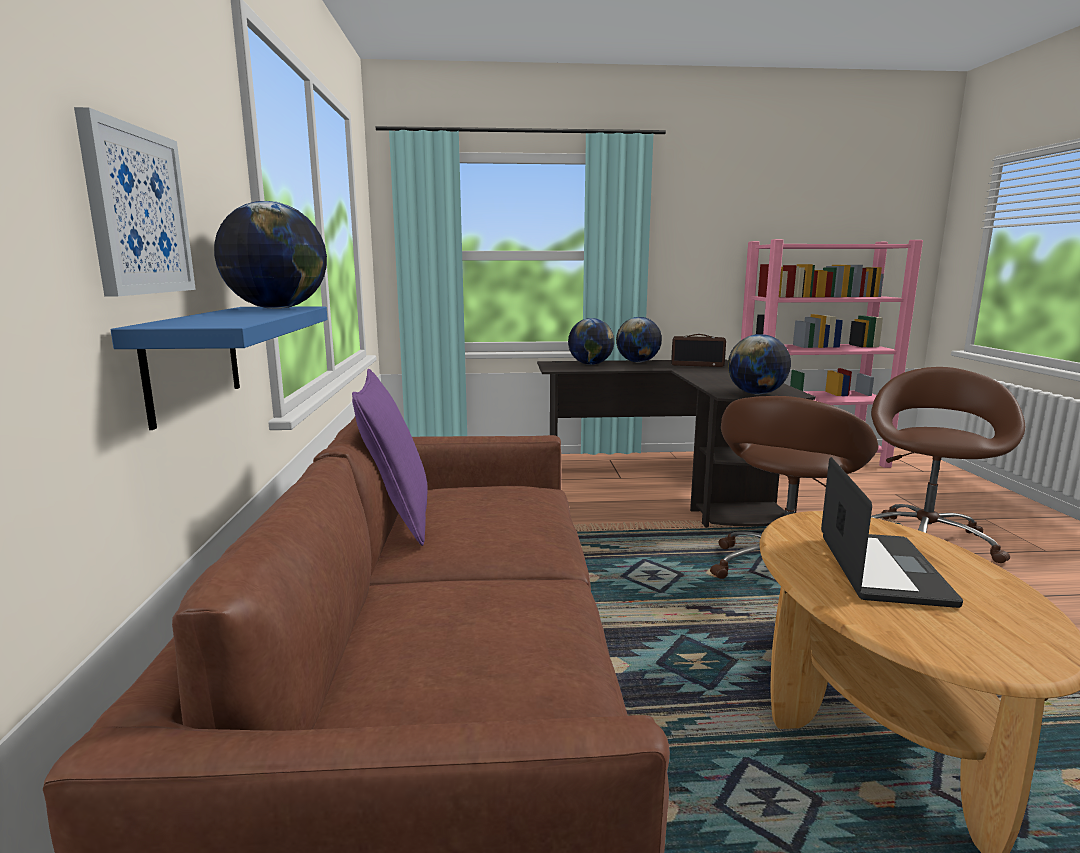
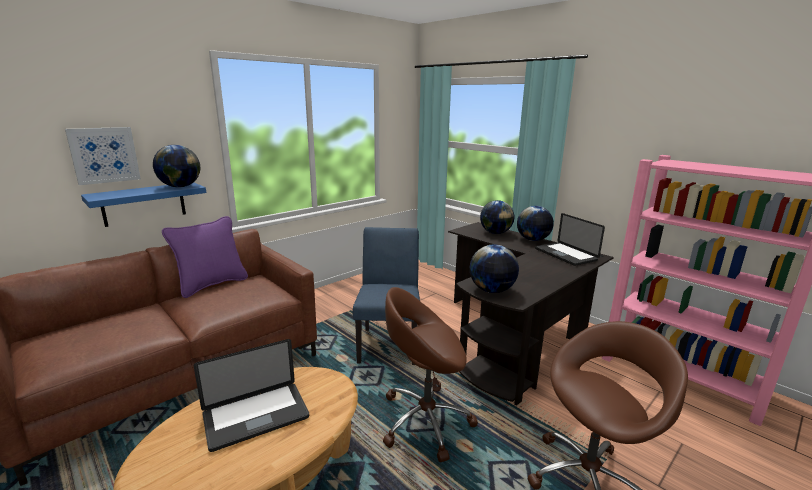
camera: 50 degrees right, 5 degrees up
radio [671,334,726,367] -> laptop [535,213,605,266]
none -> blue chair [353,227,420,365]

